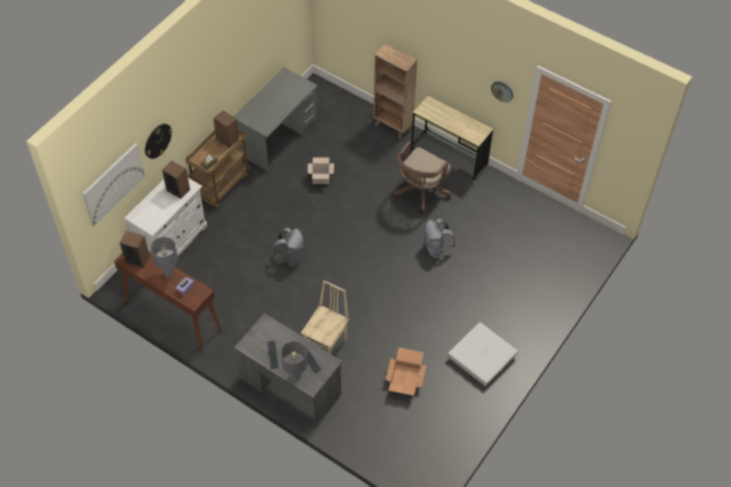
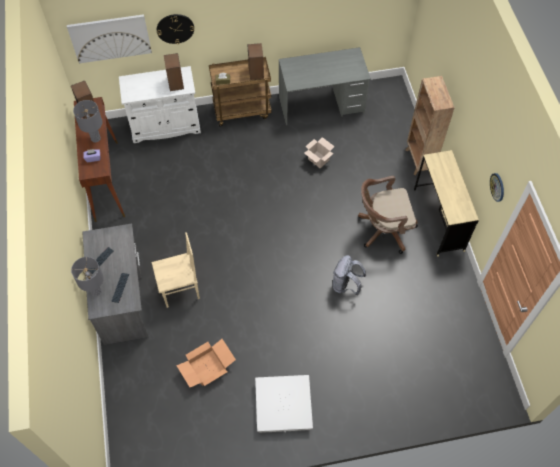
camera: 45 degrees right, 5 degrees up
grey backpack [272,228,304,267] -> none

